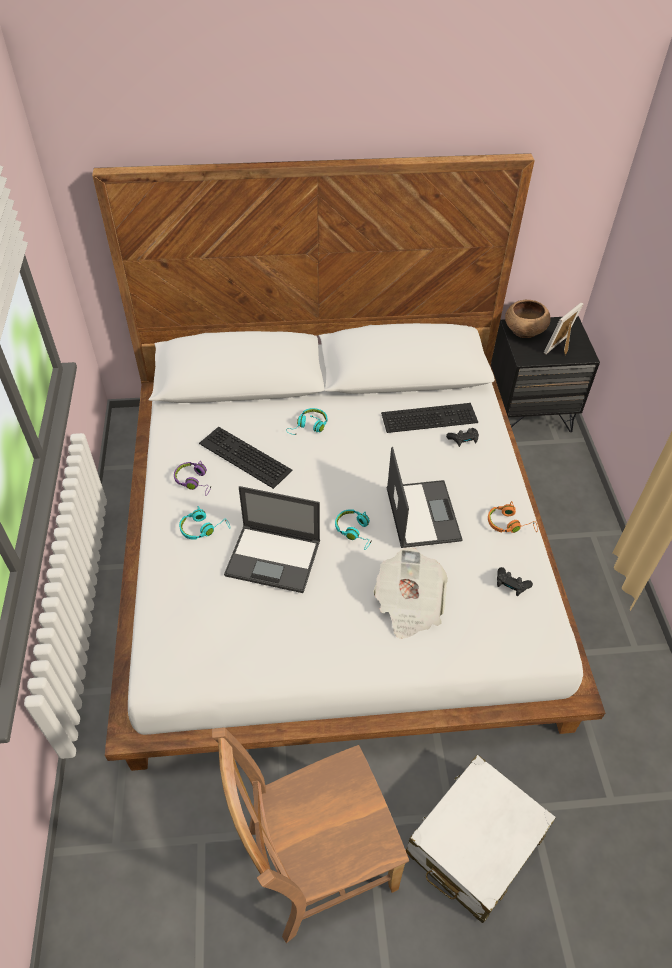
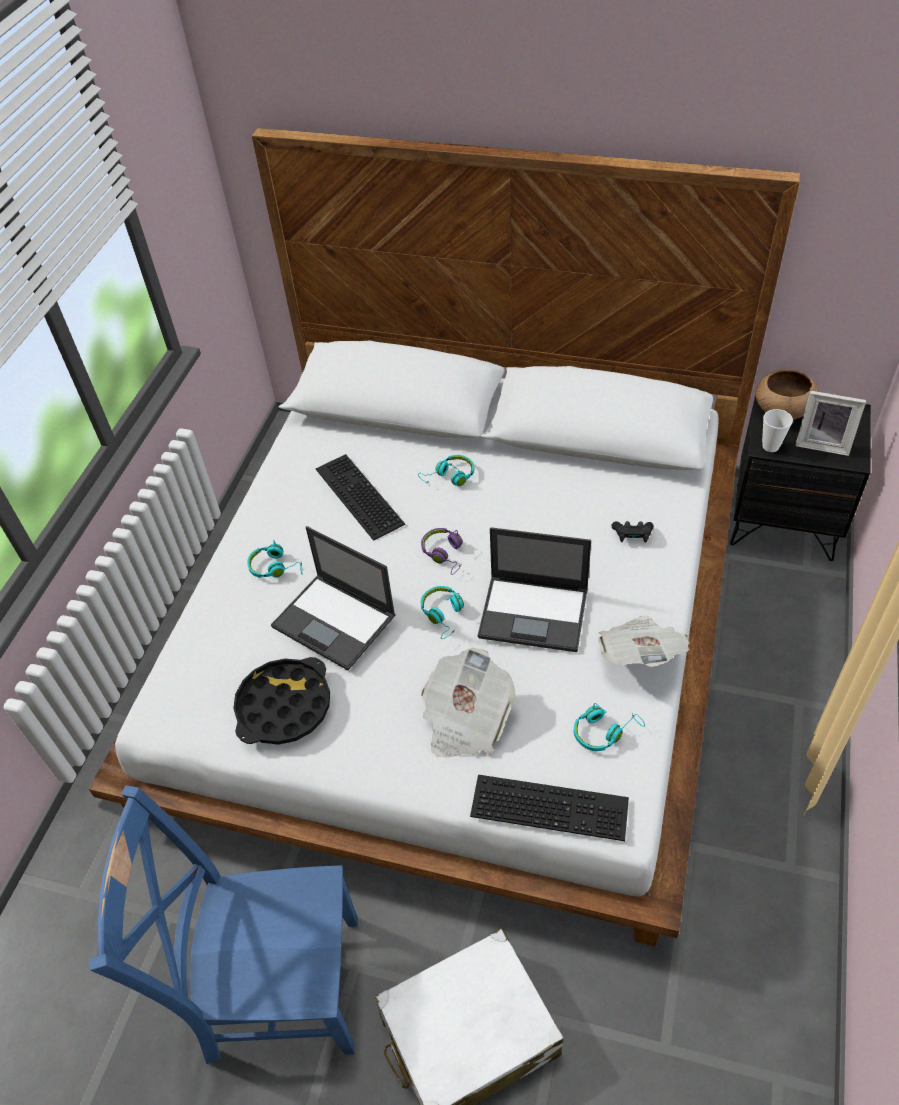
camera: 25 degrees right, 0 degrees up
purple headphones [174,461,211,496] -> purple headphones moved to [421,528,463,575]
brown chair [212,727,409,943] -> blue chair [89,785,358,1064]
keyboard [381,403,478,433] -> keyboard moved to [470,775,629,841]
laptop [387,447,463,548] -> laptop turned 90 degrees clockwise [478,527,591,652]
orange headphones [488,501,538,533] -> newspaper [598,616,689,667]
black game controller [497,567,533,596] -> turquoise headphones [574,703,645,751]
picture frame [544,302,583,355] -> picture frame turned 135 degrees counterclockwise [795,391,866,456]
none -> black tray [233,657,330,745]
none -> cup [762,409,793,452]

